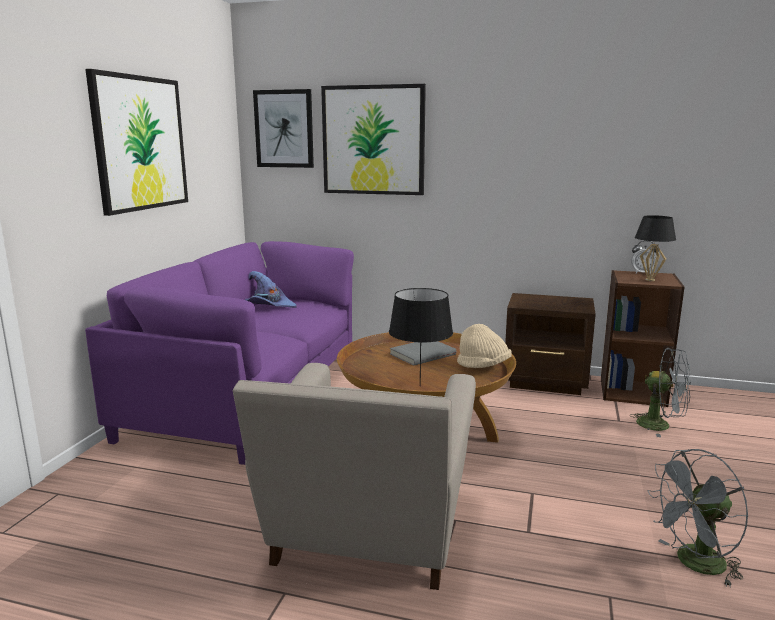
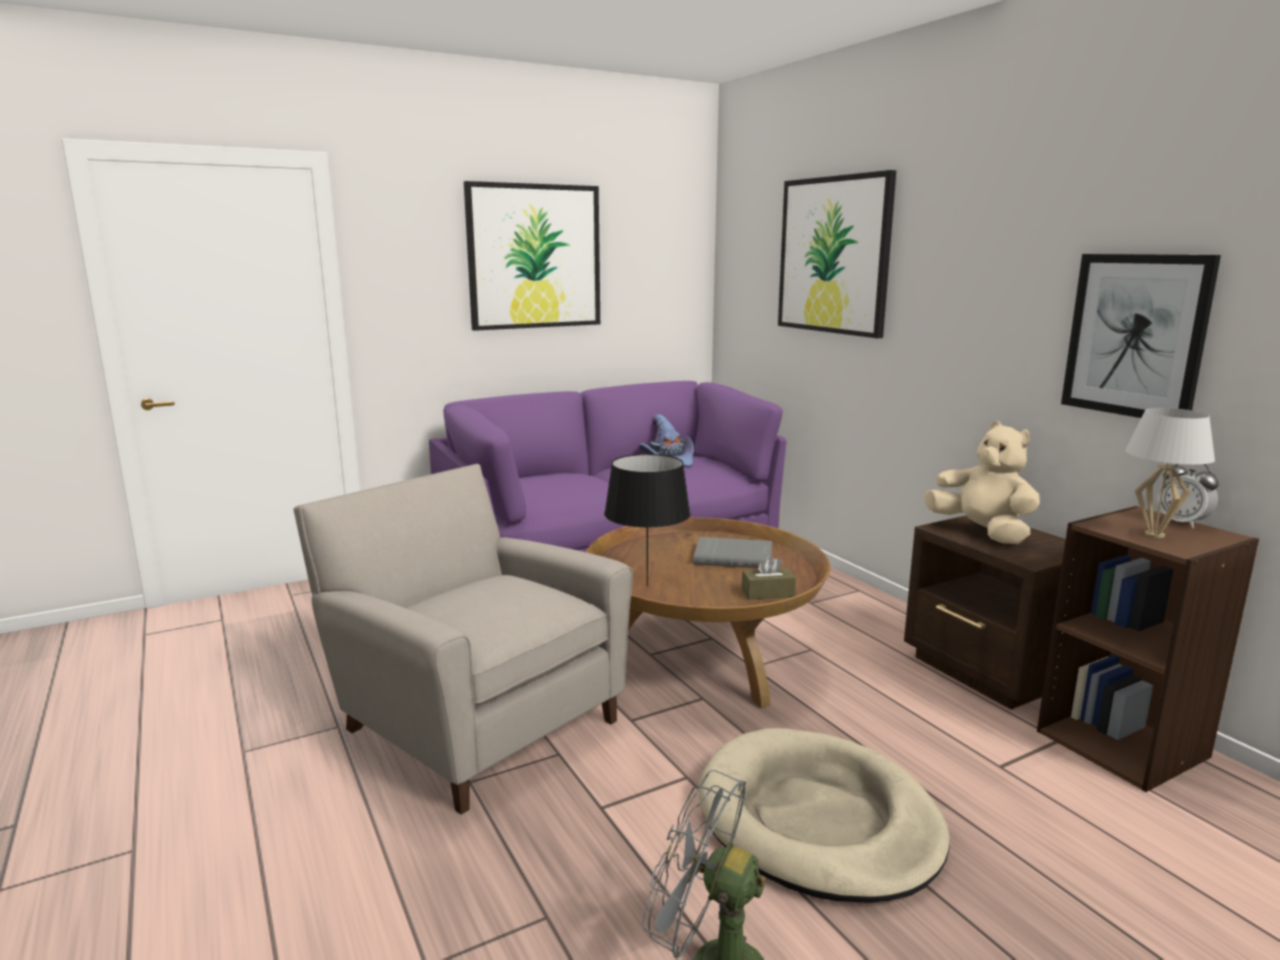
camera: 45 degrees right, 0 degrees up
beige armchair [233,363,476,590] -> beige armchair turned 75 degrees clockwise [293,464,633,815]
picture [253,89,314,168] -> picture moved to [1061,254,1221,418]
beige hat [457,324,512,368] -> brown tissue box [742,555,796,600]
grey fan [629,348,691,437] -> none
black table lamp [635,215,676,281] -> white table lamp [1125,408,1215,538]
none -> beige dog bed [699,728,950,903]
none -> beige plush toy [924,421,1040,544]

